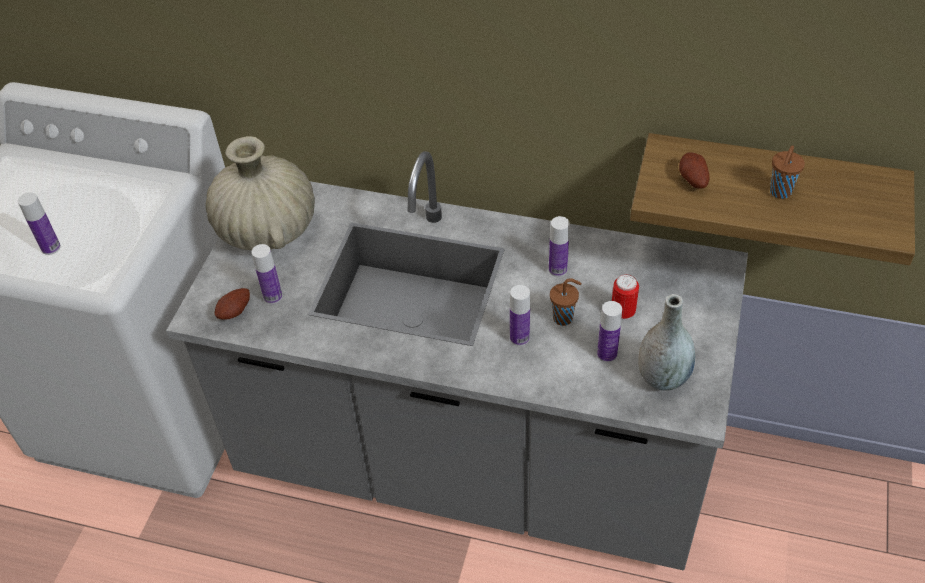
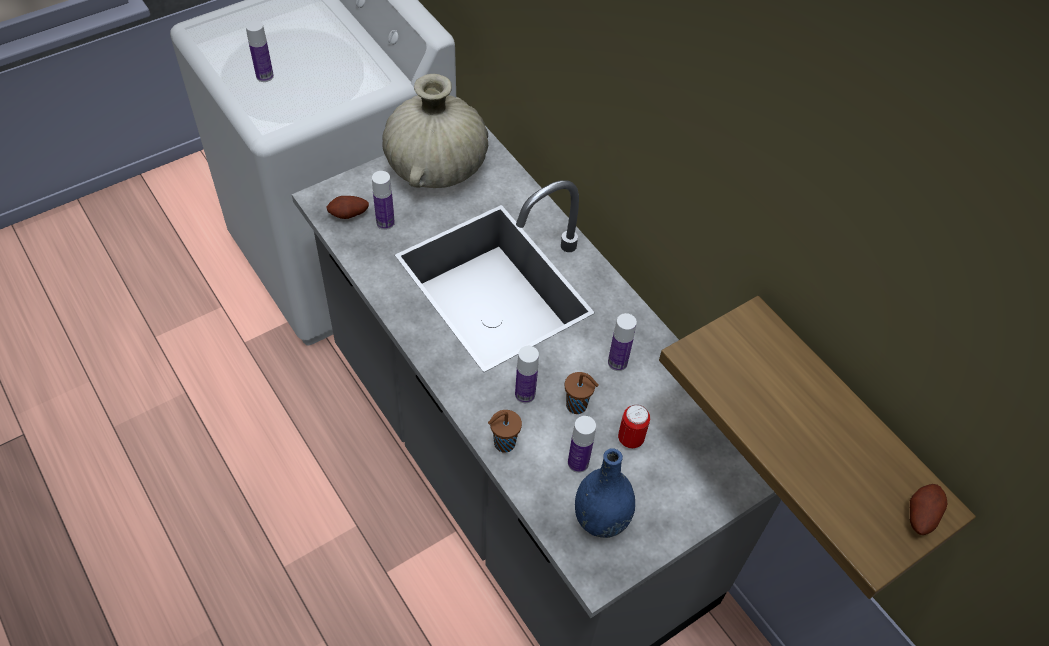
camera: 35 degrees right, 5 degrees up
grey vase [638,294,695,391] -> blue vase [575,448,635,538]
potato [679,152,710,188] -> potato moved to [910,484,947,535]
brown cup [770,145,805,199] -> brown cup moved to [488,410,522,453]

